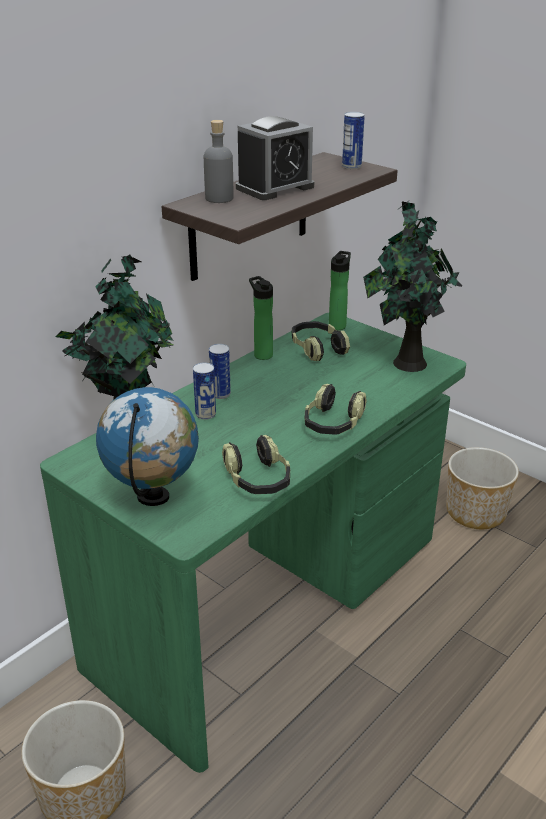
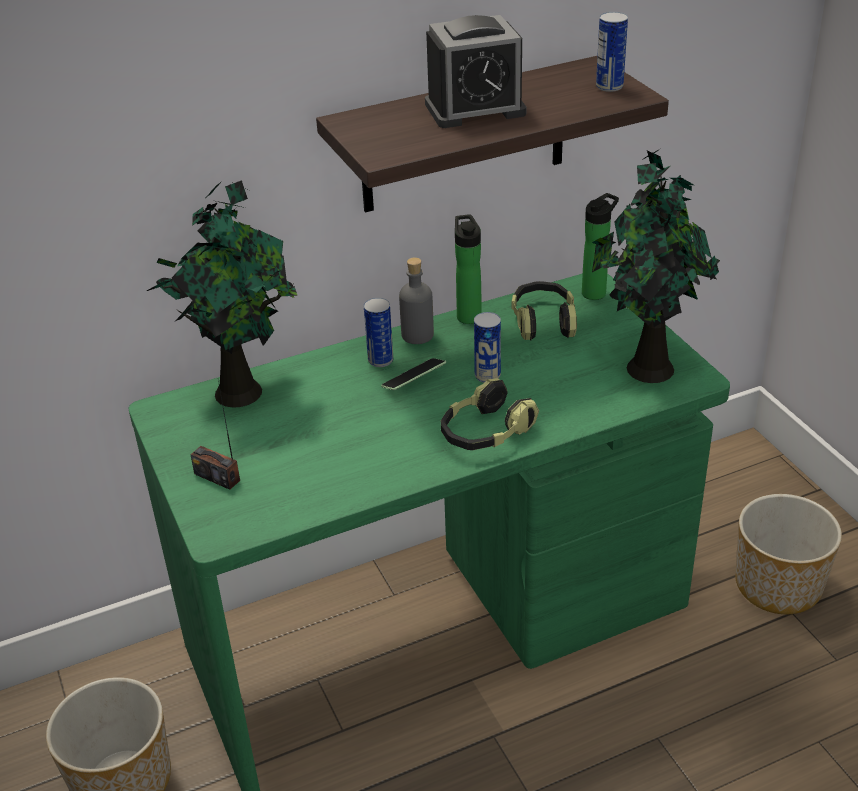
camera: 25 degrees right, 5 degrees up
globe [96,387,199,506] -> radio [190,380,240,490]
can [193,362,216,420] -> can moved to [474,312,501,383]
grey bottle [204,120,233,203] -> grey bottle moved to [399,257,434,344]
headphones [222,435,290,494] -> none
none -> phone [381,358,446,390]

